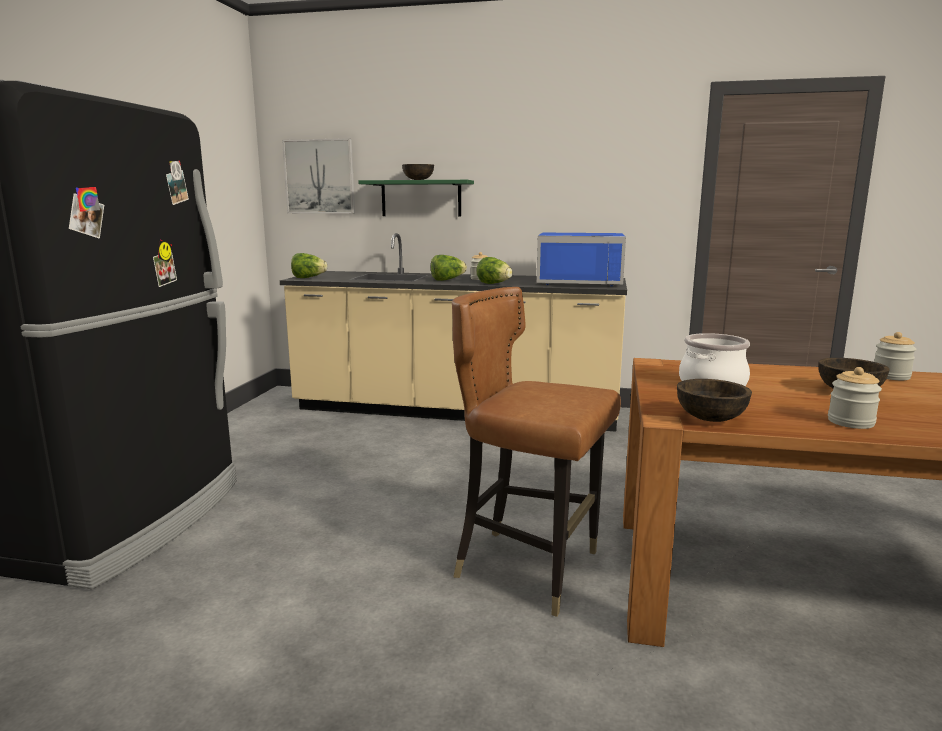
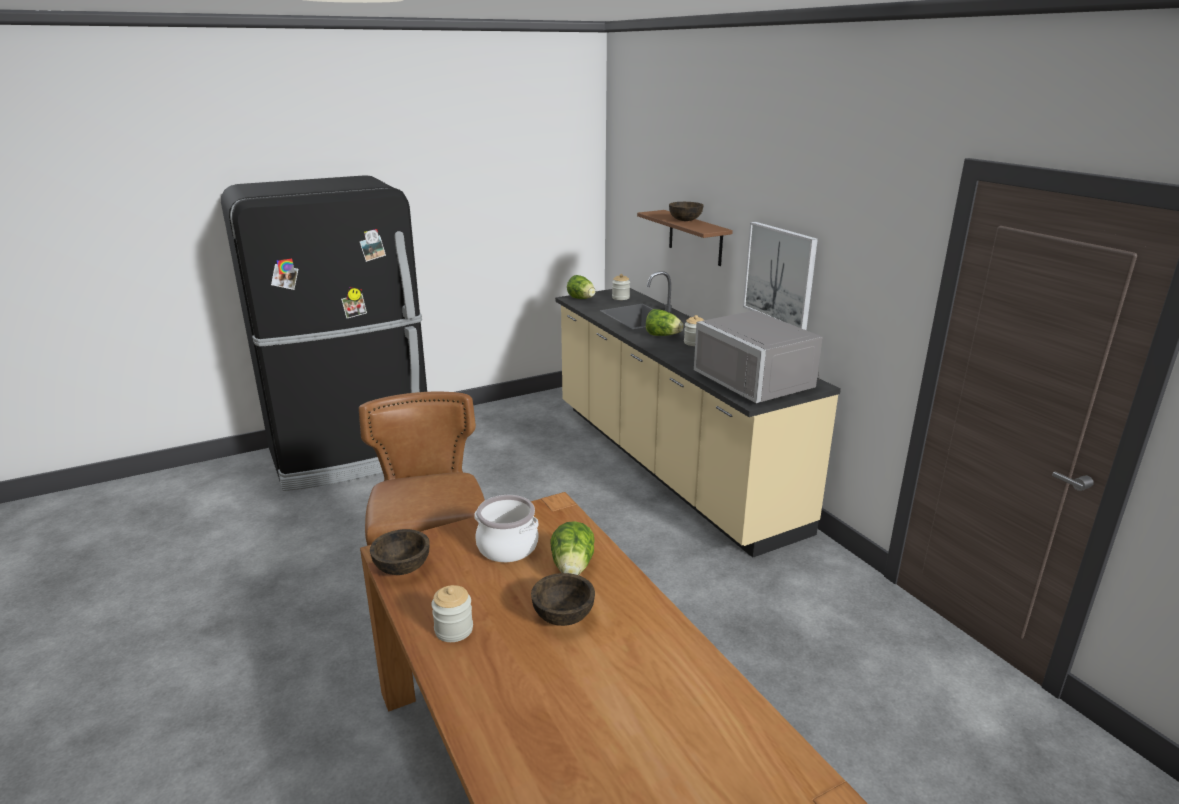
camera: 50 degrees right, 10 degrees up
picture [282,138,355,214] -> picture moved to [743,222,818,330]
green shelf [358,180,474,217] -> brown shelf [637,210,733,266]
lettuce [476,257,513,284] -> lettuce moved to [550,521,595,575]
blue microwave [536,233,626,287] -> grey microwave [694,310,823,403]
jar [874,332,916,380] -> jar moved to [612,274,630,300]

